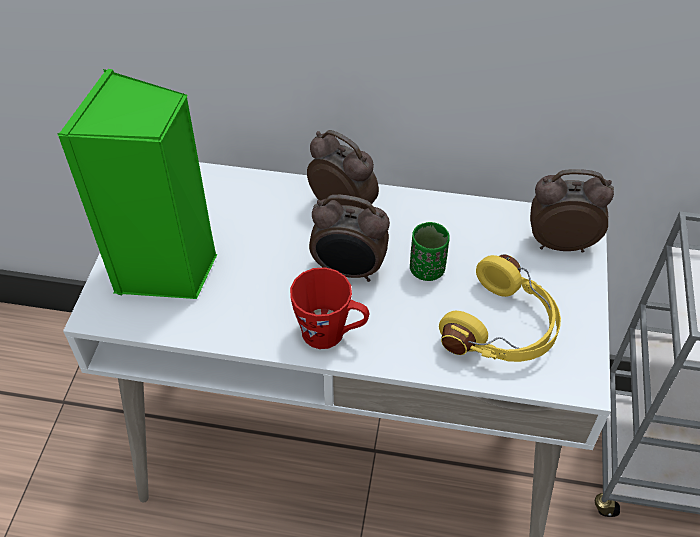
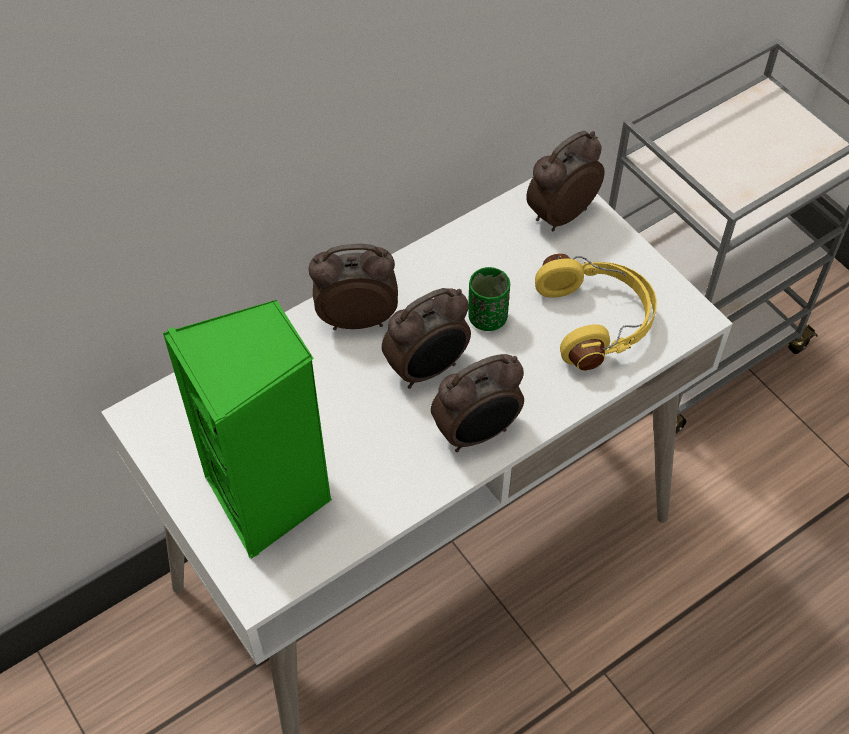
camera: 45 degrees left, 5 degrees up
red mug [290,267,369,349] -> alarm clock [431,354,524,452]

